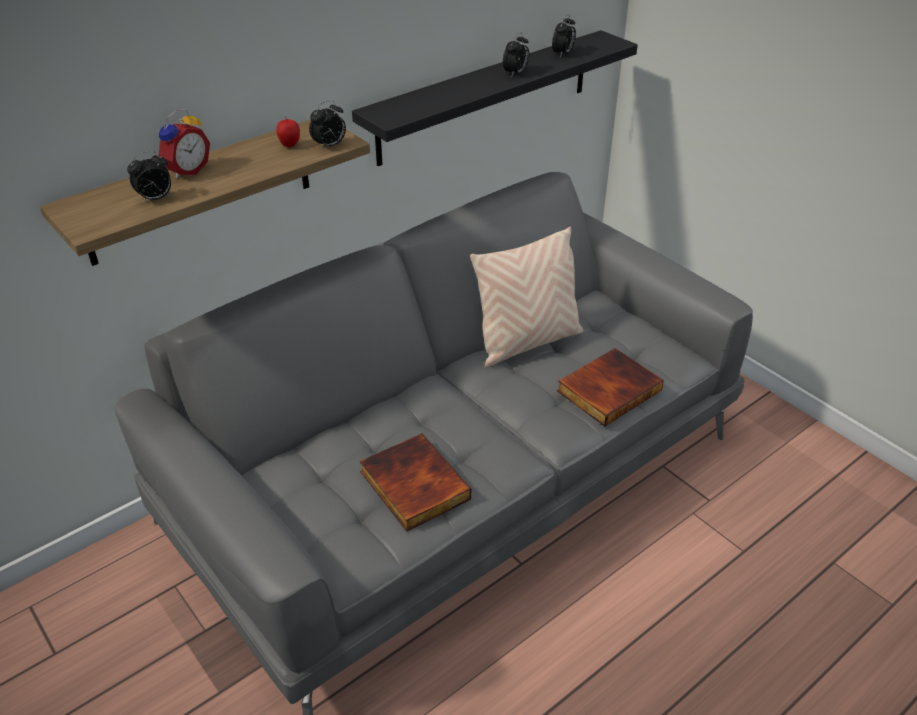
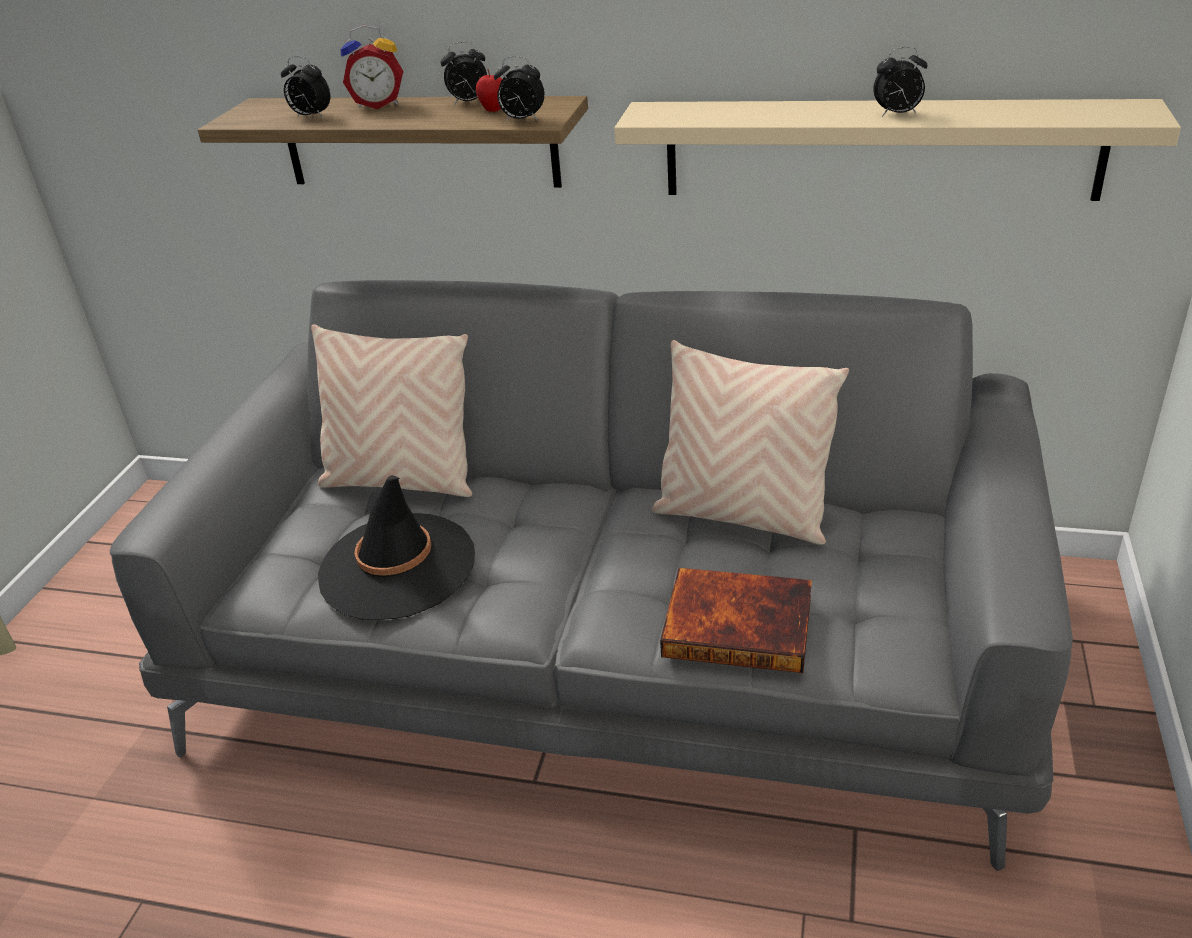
camera: 55 degrees right, 5 degrees down
black shelf [352,30,638,166] -> beige shelf [614,99,1181,201]
book [360,433,471,532] -> black hat [318,475,475,620]
alarm clock [552,14,576,58] -> alarm clock moved to [441,42,487,105]
none -> beige pillow [311,324,472,497]

